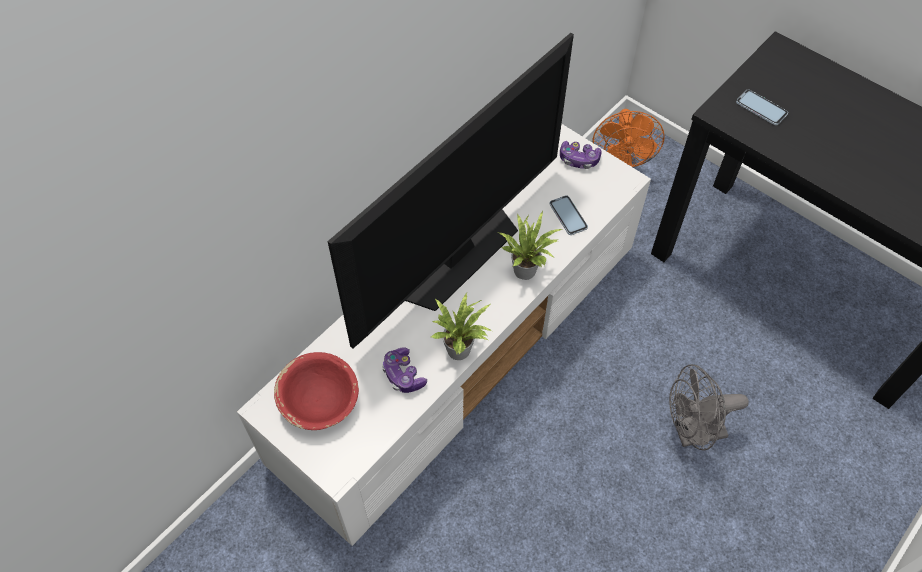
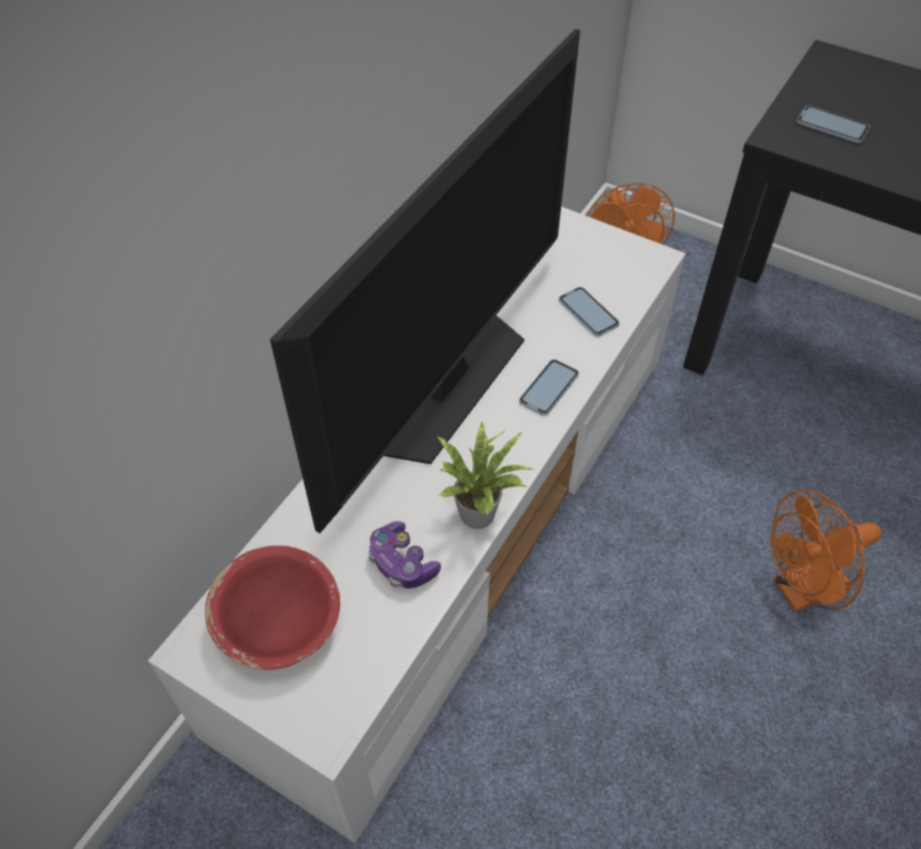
camera: 10 degrees left, 5 degrees down
potted plant [499,211,562,280] -> phone [519,359,579,416]
game controller [560,141,602,169] -> none
grey fan [669,364,749,451] -> orange fan [771,489,882,612]

